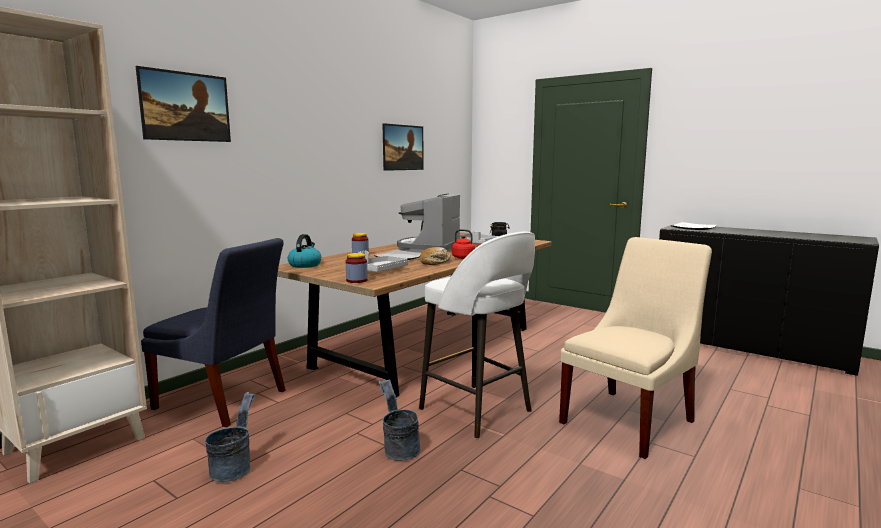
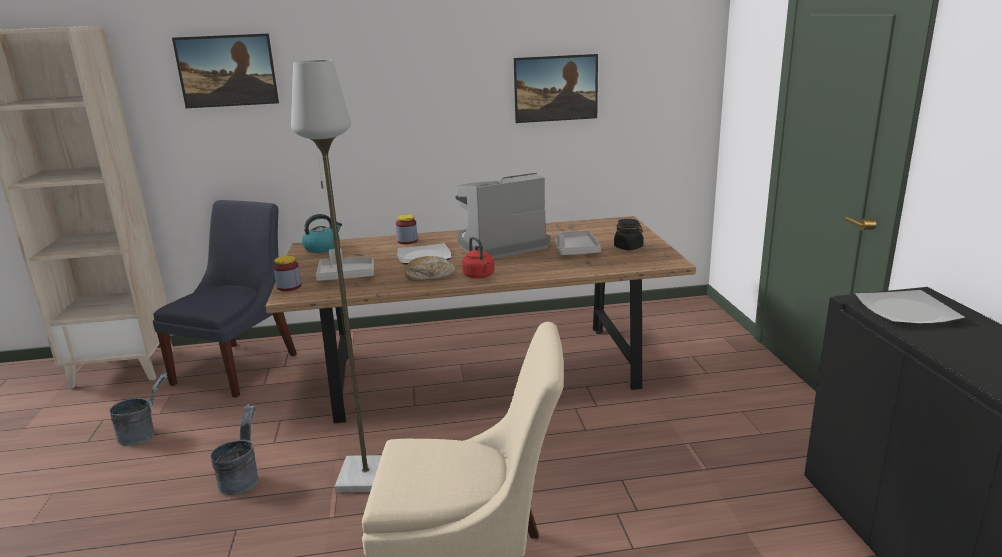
camera: 45 degrees right, 10 degrees up
blue chair [141,238,285,427] -> blue chair turned 135 degrees counterclockwise [153,200,297,398]
white stool [419,232,535,439] -> grey floor lamp [291,60,382,492]

